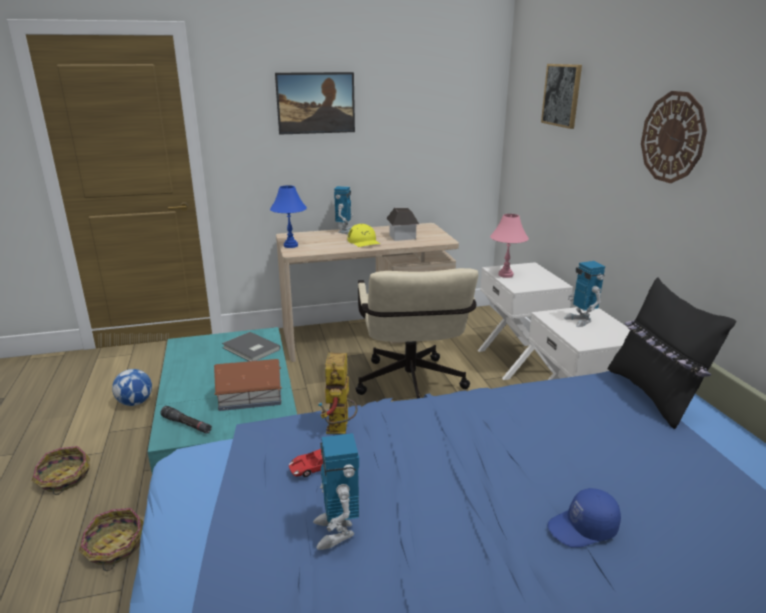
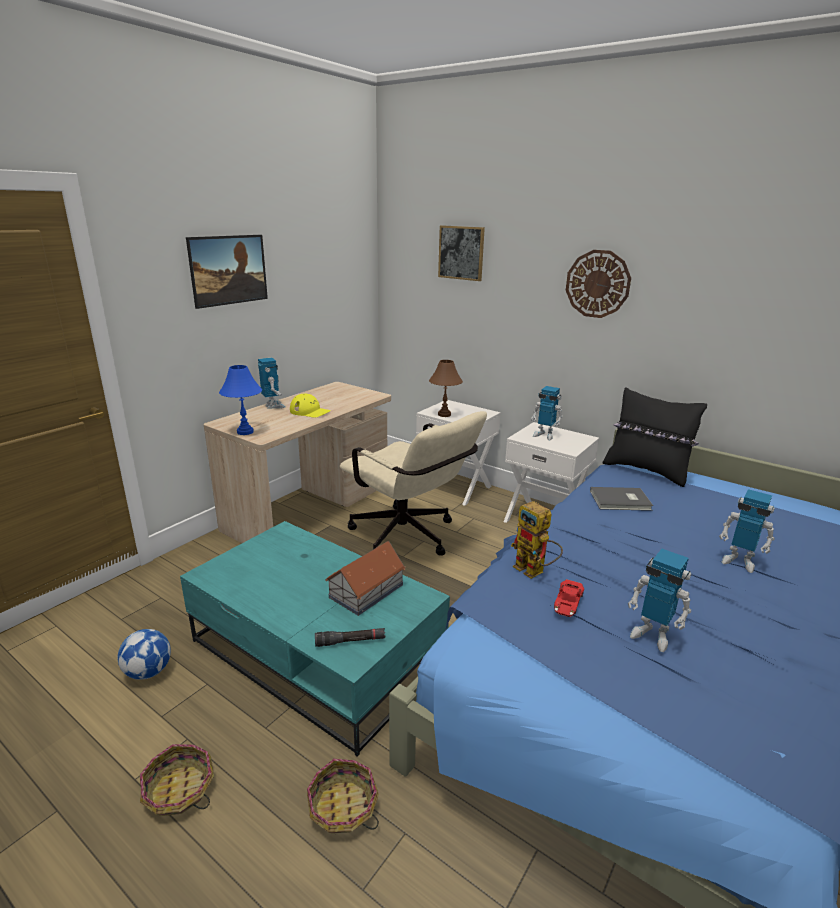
camera: 40 degrees left, 0 degrees up
grey book [222,332,280,361] -> grey book moved to [590,487,653,511]
toy house [386,208,419,241] -> none
pink table lamp [490,214,529,278] -> brown table lamp [429,360,463,417]
blue cap [547,488,621,548] -> toy robot [719,489,775,573]

